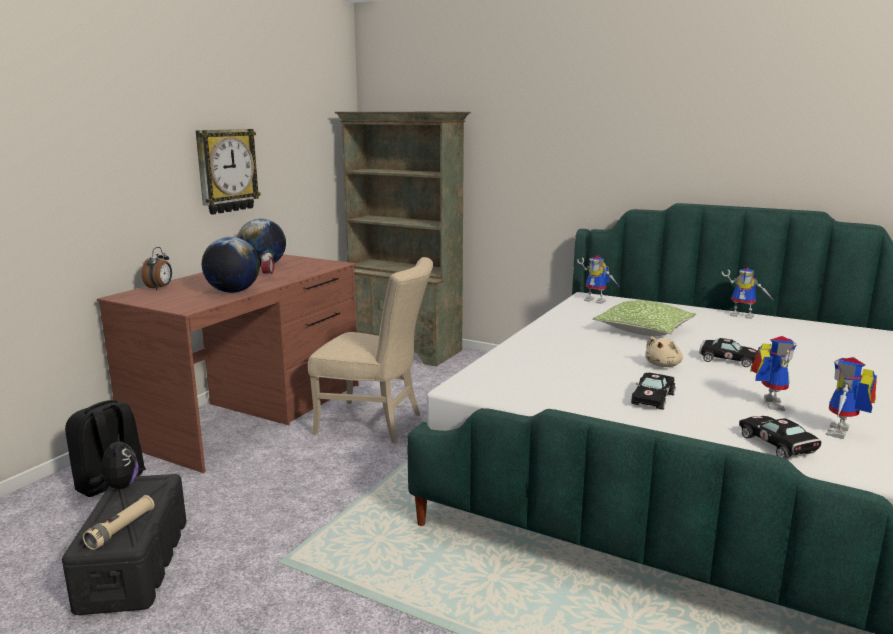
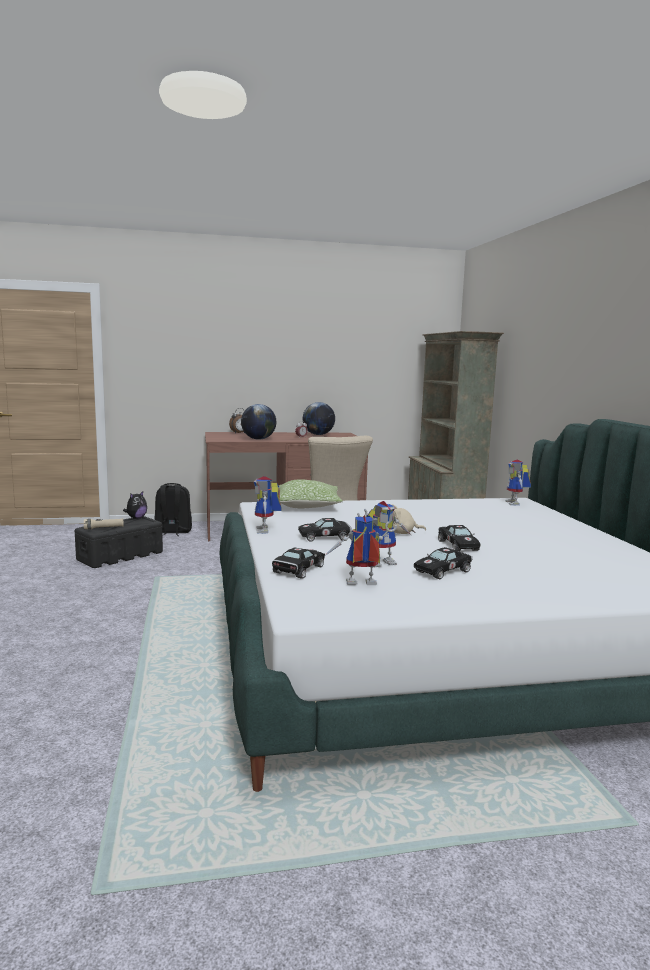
camera: 50 degrees right, 5 degrees down
wall clock [196,129,261,215] -> none
pillow [593,300,696,336] -> pillow moved to [278,479,343,509]
toy robot [721,267,773,319] -> toy robot moved to [254,476,281,534]
none -> black toy car [414,547,472,579]

